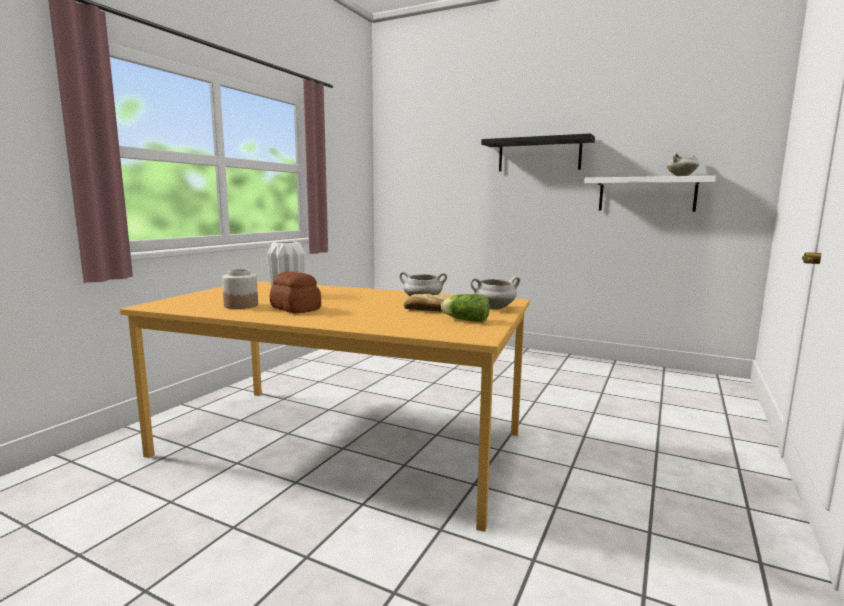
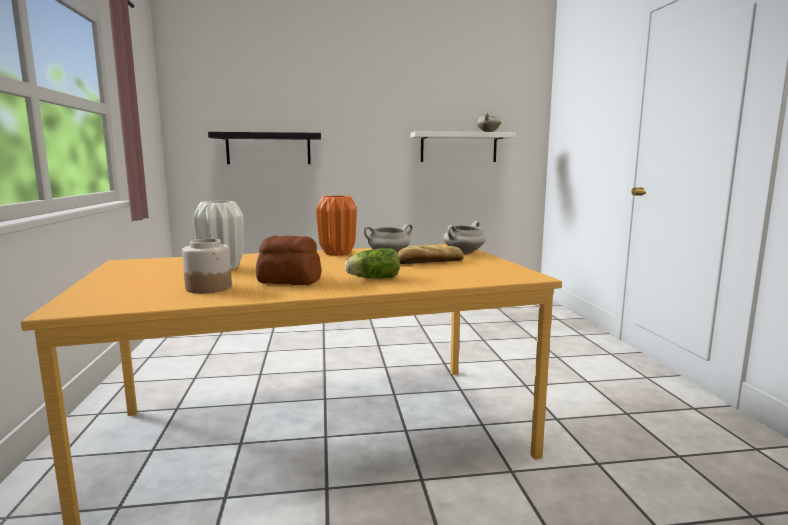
camera: 35 degrees left, 0 degrees up
lettuce [441,294,490,322] -> lettuce moved to [345,248,400,279]
black shelf [481,133,595,171] -> black shelf moved to [208,132,321,164]
none -> orange vase [316,196,357,256]

